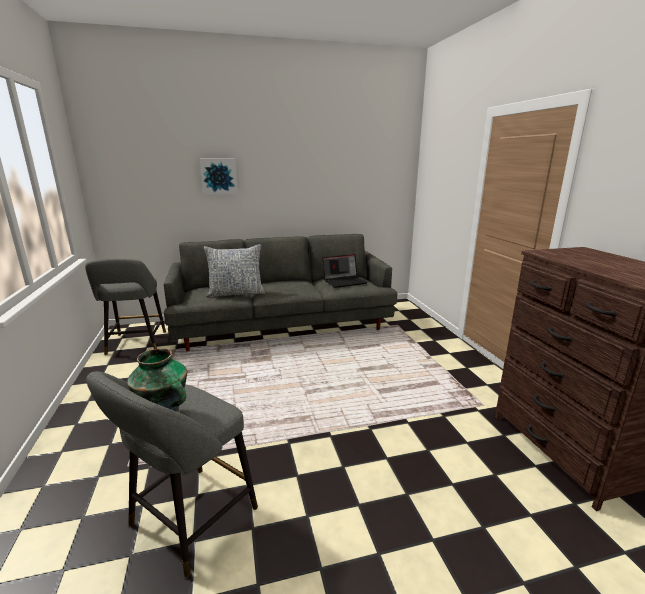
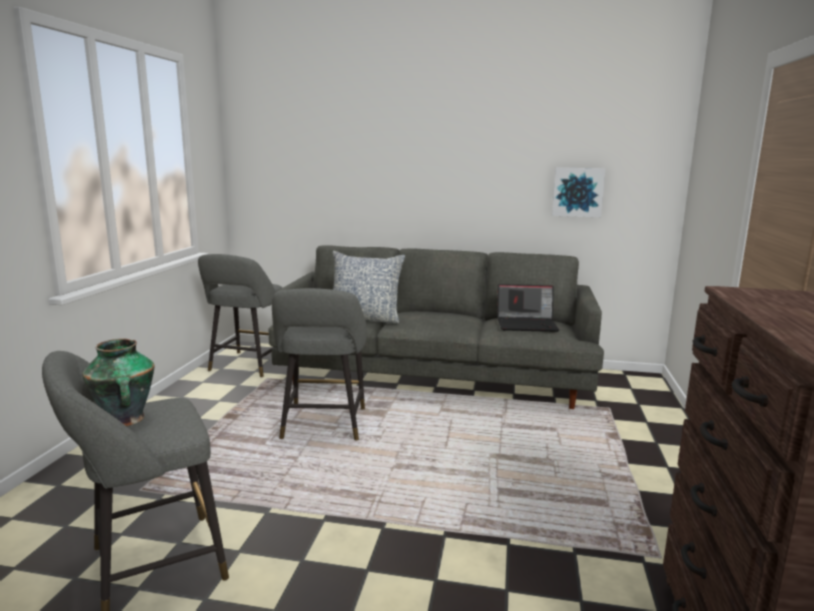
camera: 25 degrees right, 5 degrees down
picture [200,159,238,195] -> picture moved to [552,168,606,217]
none -> grey stool [272,288,366,441]

